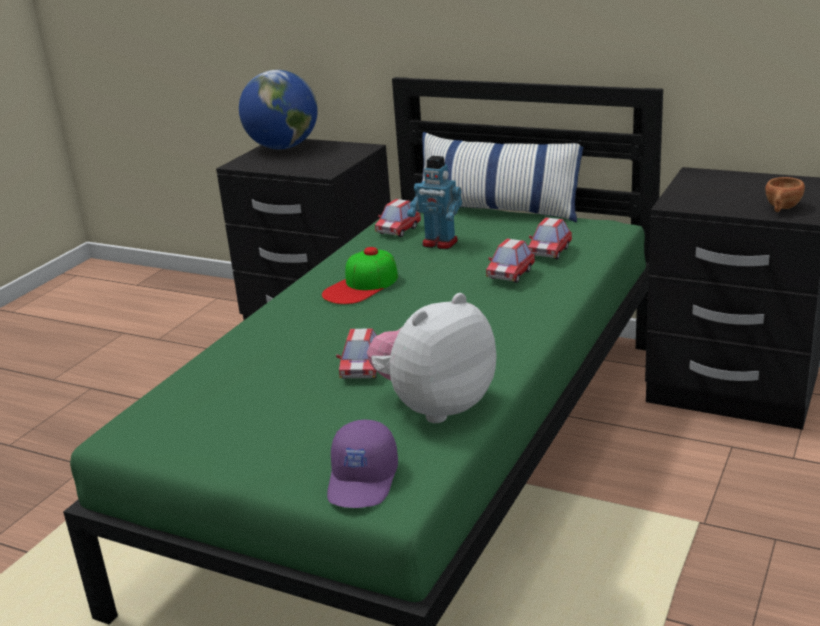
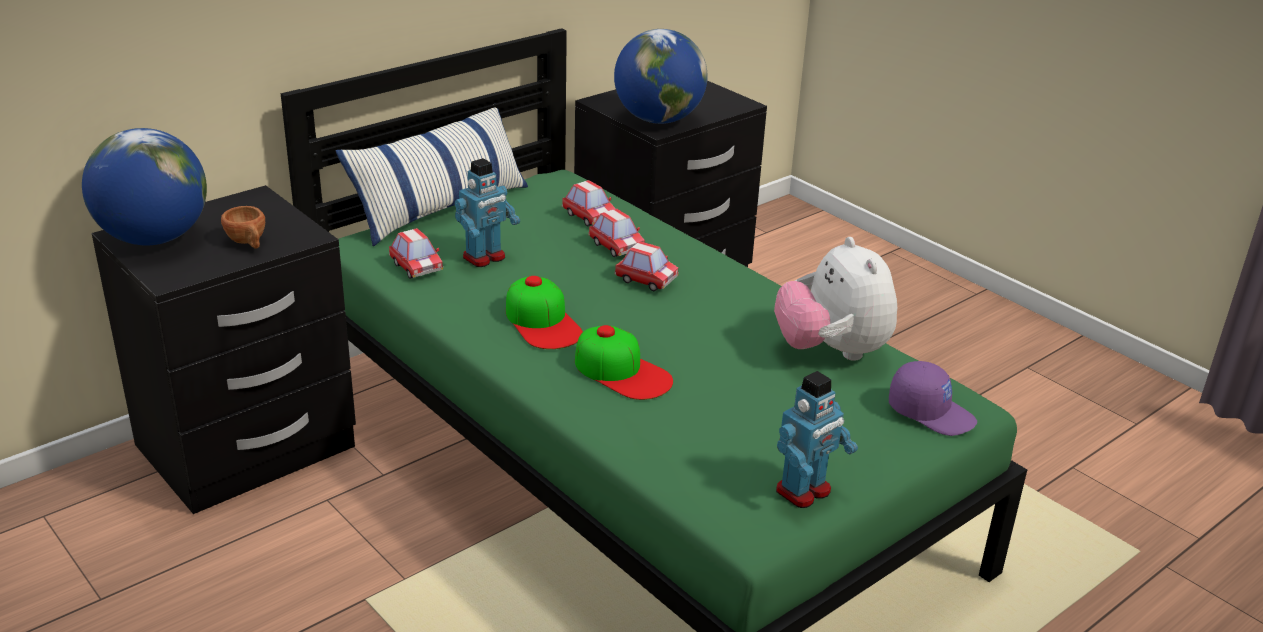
camera: 70 degrees left, 5 degrees up
toy car [336,328,377,379] -> toy car moved to [615,241,679,291]
brown cup [765,177,805,212] -> brown cup moved to [221,206,265,249]
none -> cap [575,325,673,400]
none -> globe [614,29,708,124]
none -> toy robot [776,371,858,508]

